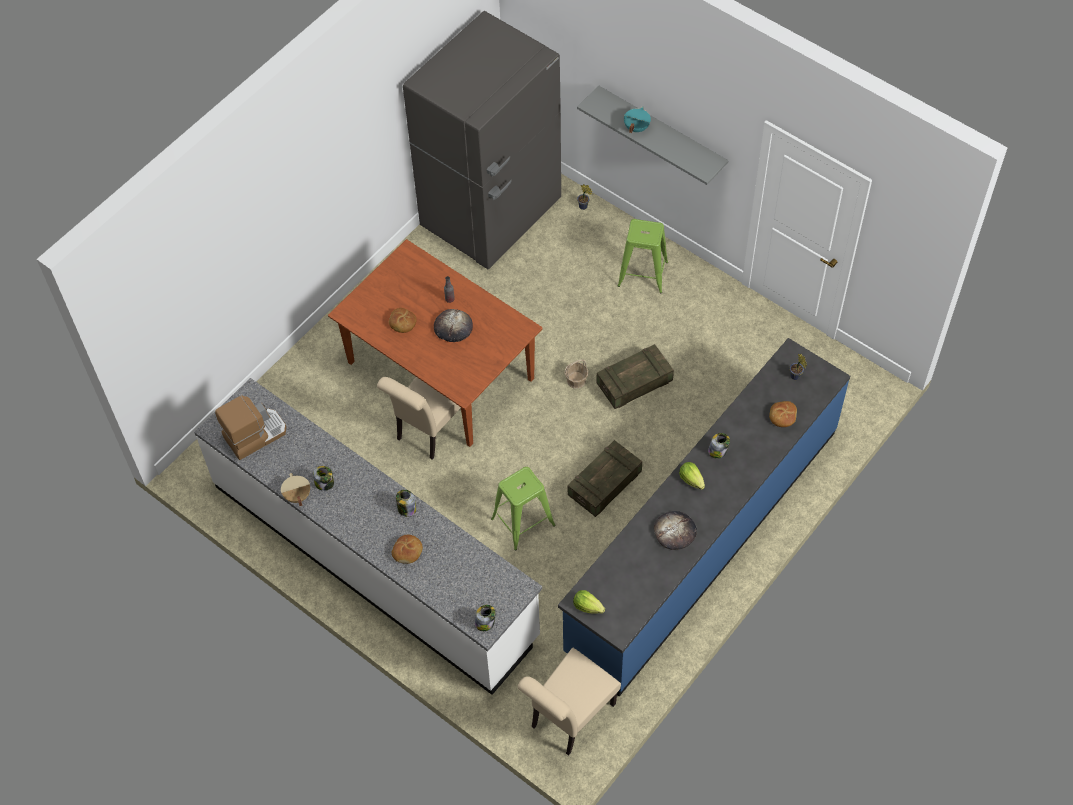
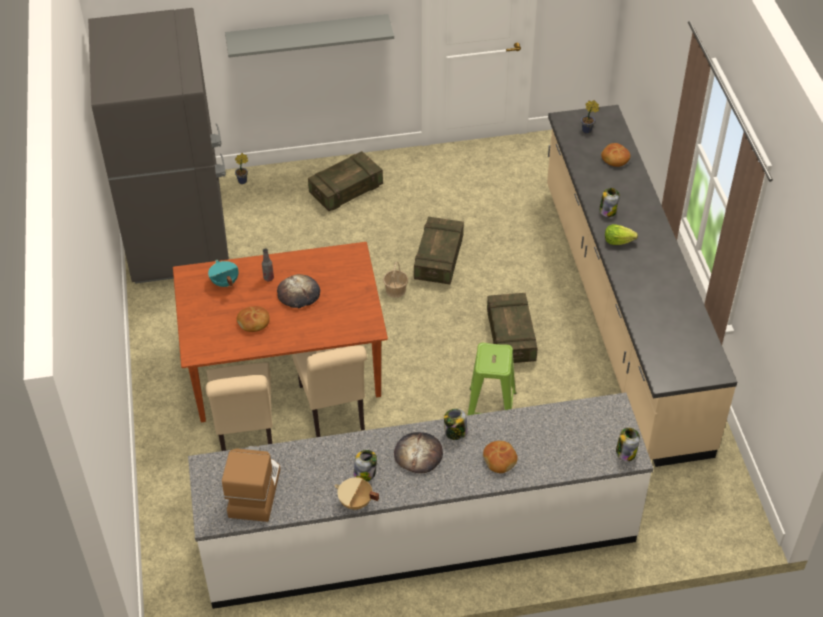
camera: 50 degrees left, 10 degrees down
beige chair [517,648,621,756] -> beige chair moved to [206,362,273,451]
blue counter [558,338,850,697] -> beige counter [547,105,737,467]
lettuce [573,590,605,614] -> none
green stool [618,219,668,293] -> crate [308,151,383,211]
turquoise cooking pot [624,107,651,133] -> turquoise cooking pot moved to [208,260,238,287]
bread [654,511,697,550] -> bread moved to [394,432,443,473]

